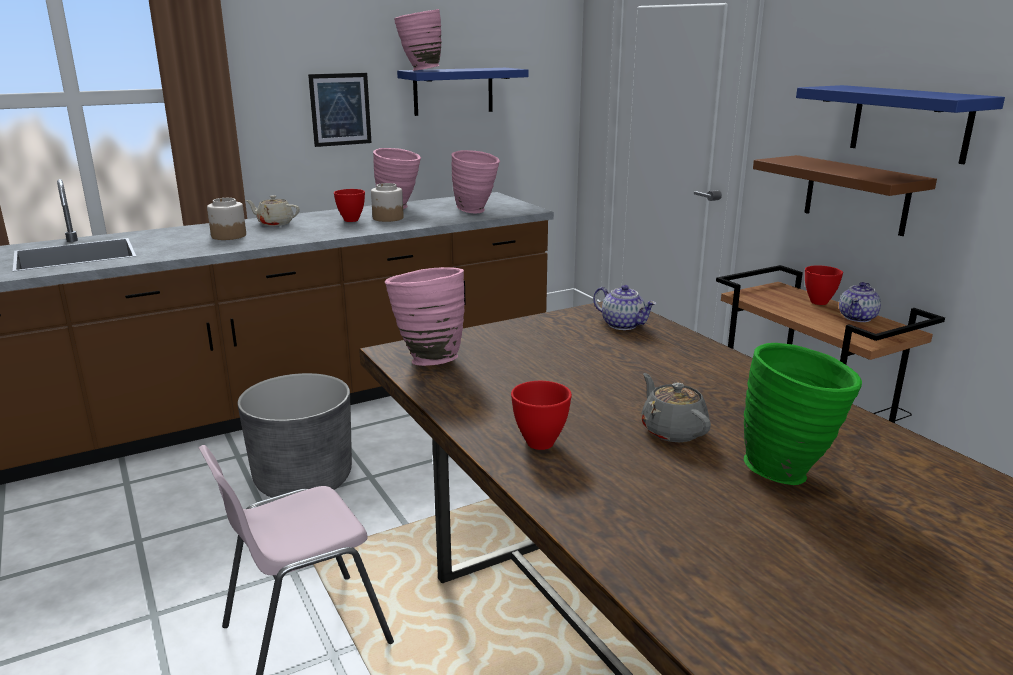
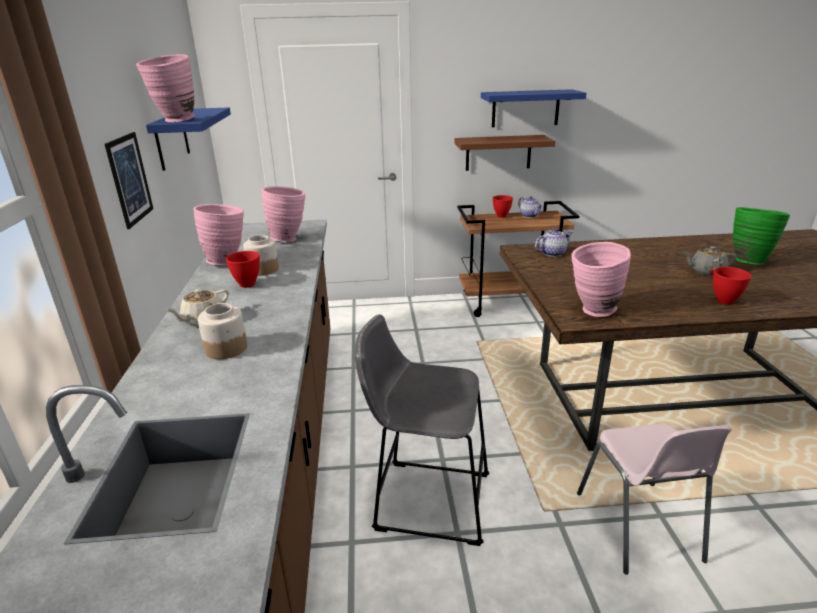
camera: 65 degrees left, 5 degrees up
grey planter [238,373,352,498] -> grey stool [354,314,489,546]

